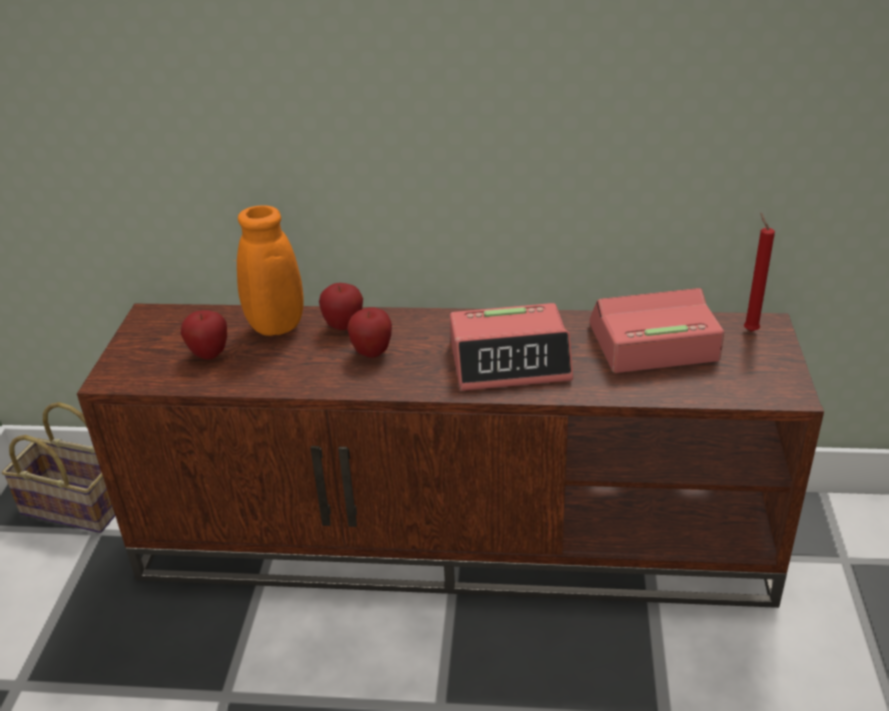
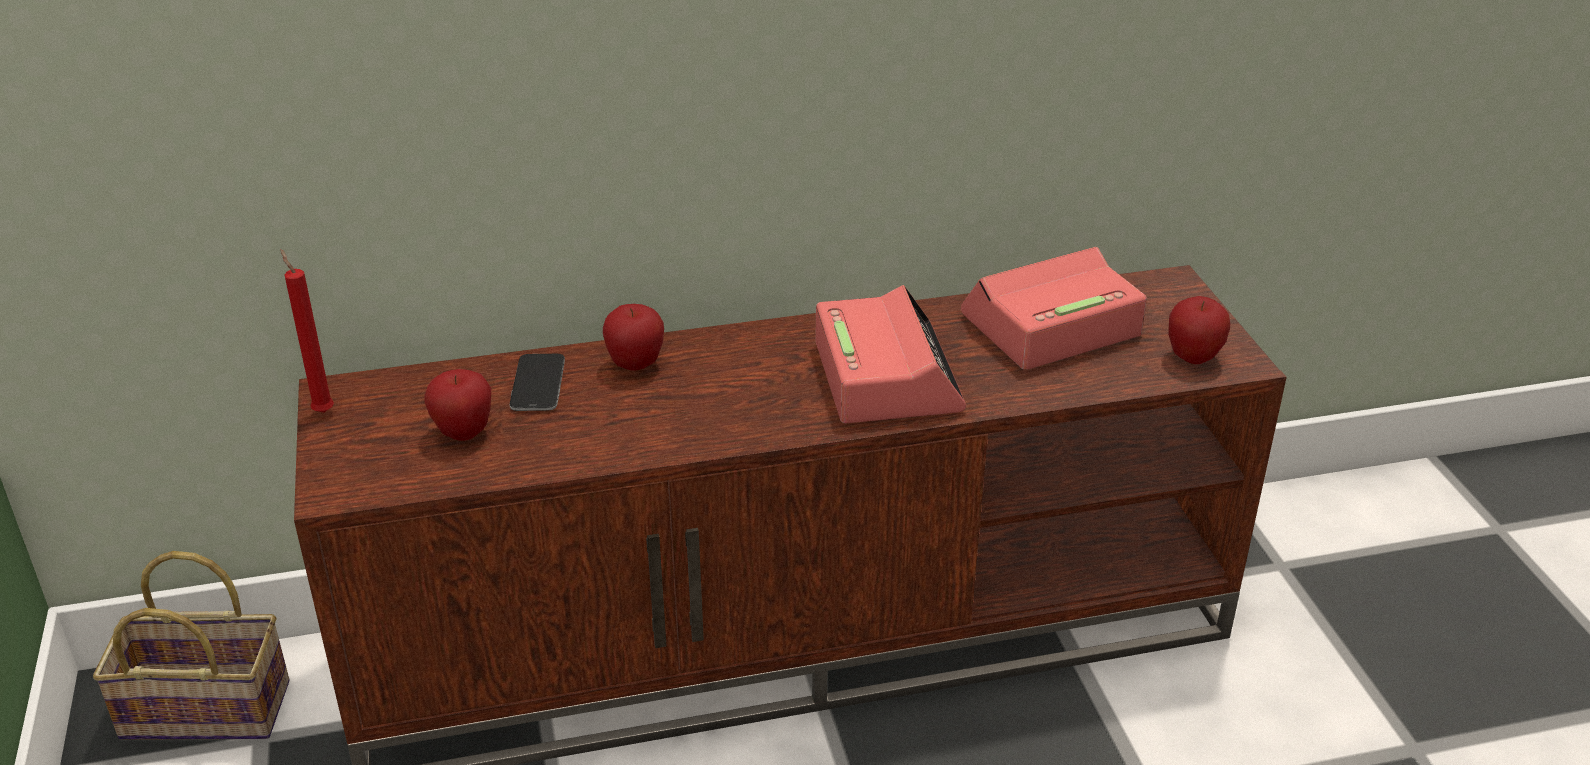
camera: 20 degrees left, 0 degrees up
orange vase [237,205,304,336] -> phone [510,354,565,411]
apple [347,307,392,358] -> apple moved to [1168,296,1230,364]
alarm clock [450,303,573,391] -> alarm clock turned 75 degrees counterclockwise [816,285,966,423]
red candle [744,213,775,332] -> red candle moved to [280,249,334,413]

